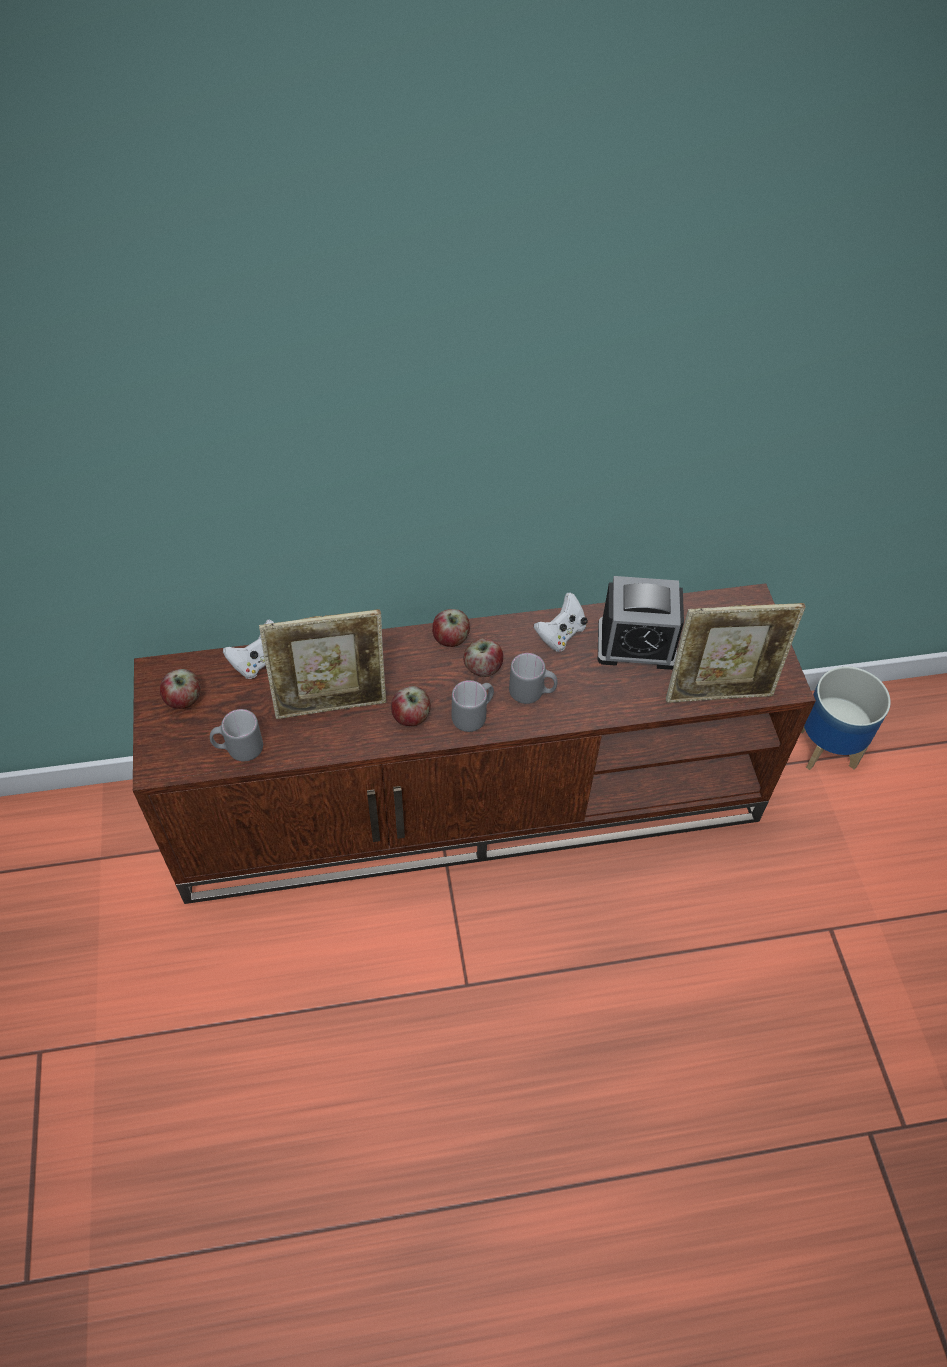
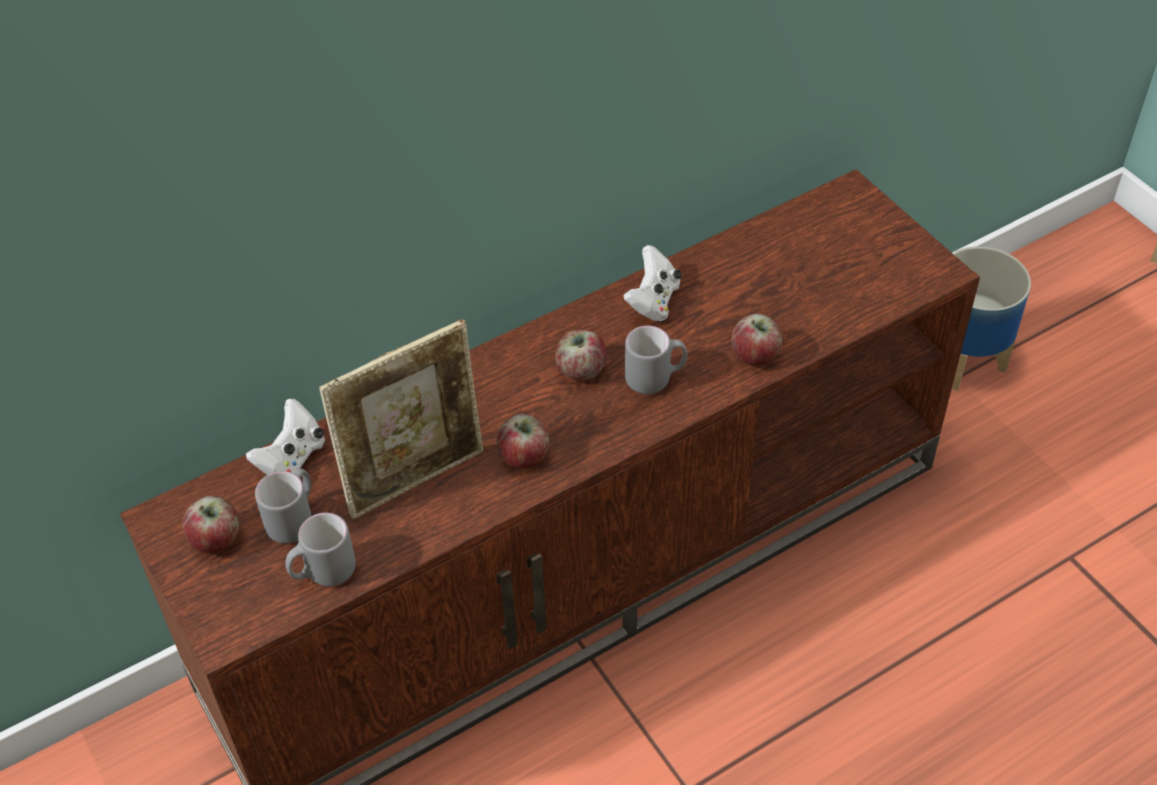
camera: 20 degrees left, 5 degrees down
apple [432,609,470,647] -> apple moved to [732,314,782,365]
grey mug [452,680,494,732] -> grey mug moved to [255,468,312,544]
alarm clock [598,576,684,670] -> none
picture frame [666,603,806,703] -> none

